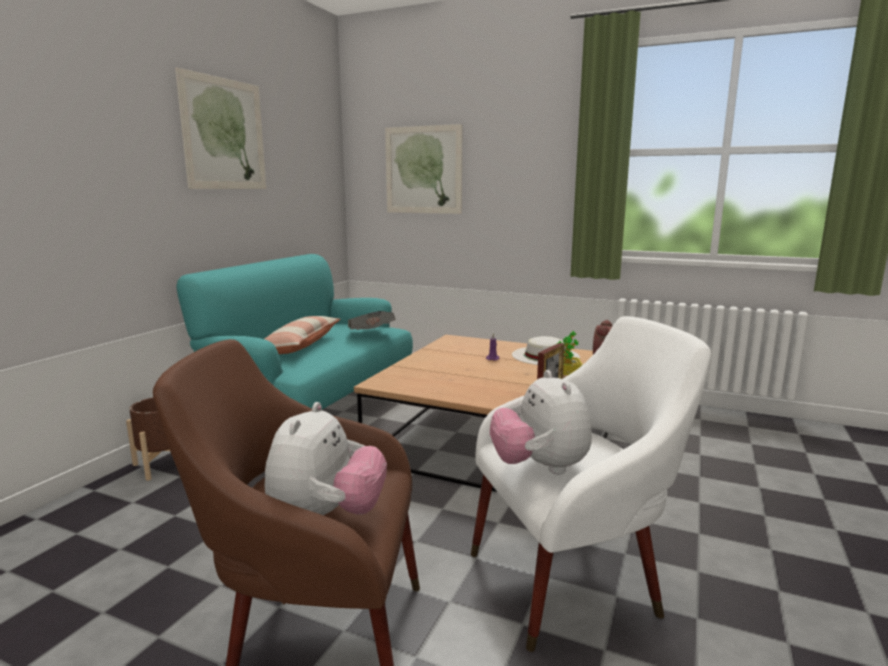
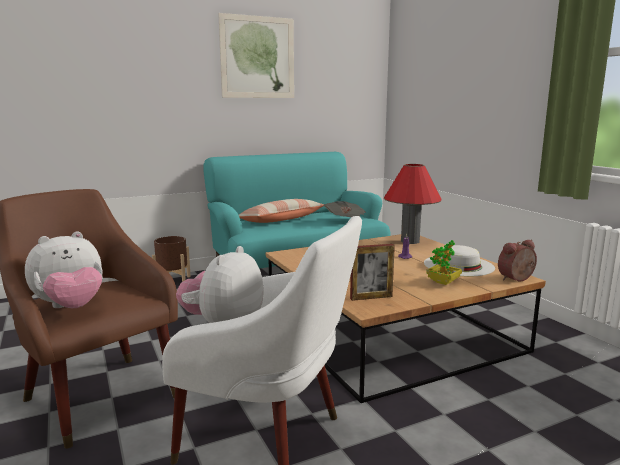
camera: 40 degrees right, 0 degrees up
picture [385,124,463,214] -> none
none -> red table lamp [384,164,441,244]

